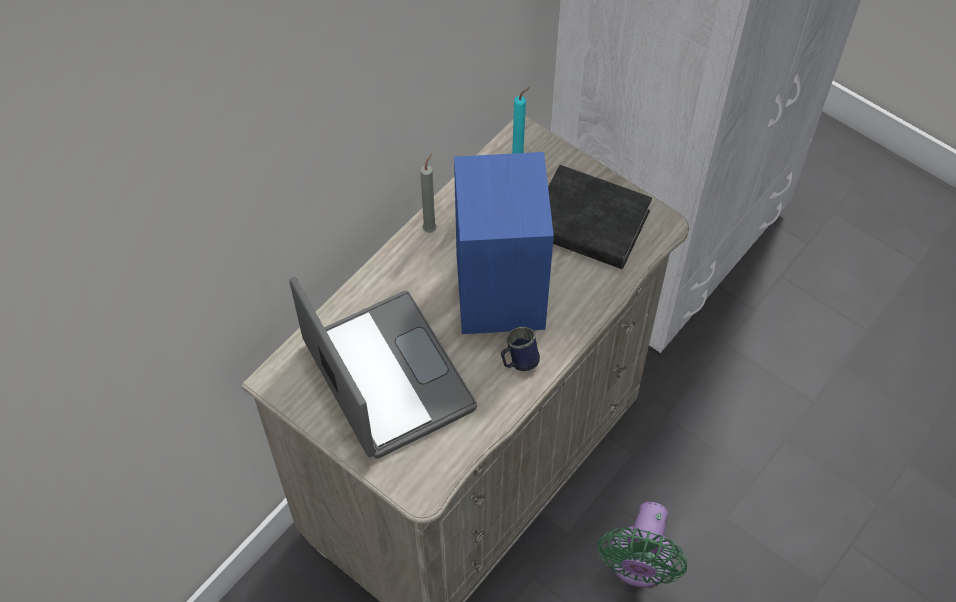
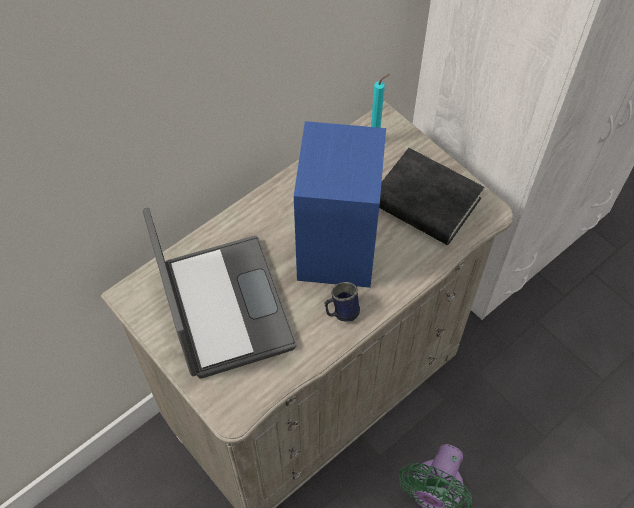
camera: 10 degrees right, 0 degrees up
grey candle [420,153,437,233] -> none

